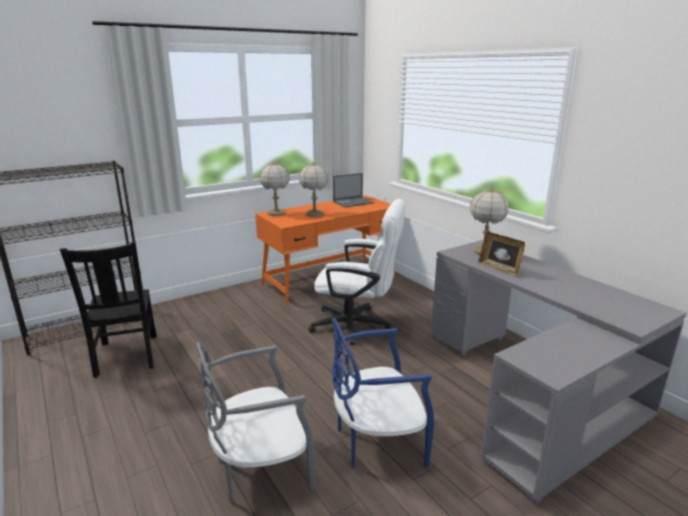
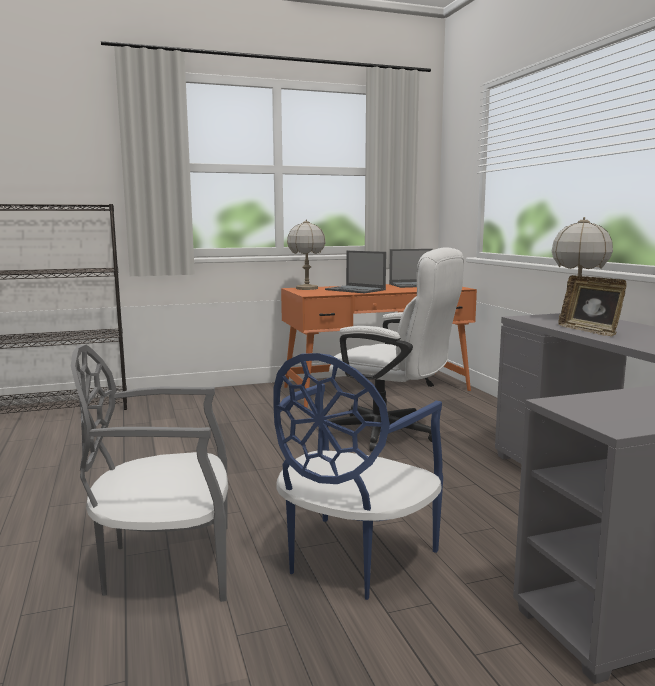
camera: 15 degrees right, 10 degrees down
black chair [60,242,157,378] -> none
table lamp [299,162,329,216] -> laptop [325,251,386,293]
blue chair [331,318,434,468] -> blue chair turned 60 degrees counterclockwise [273,353,443,600]

